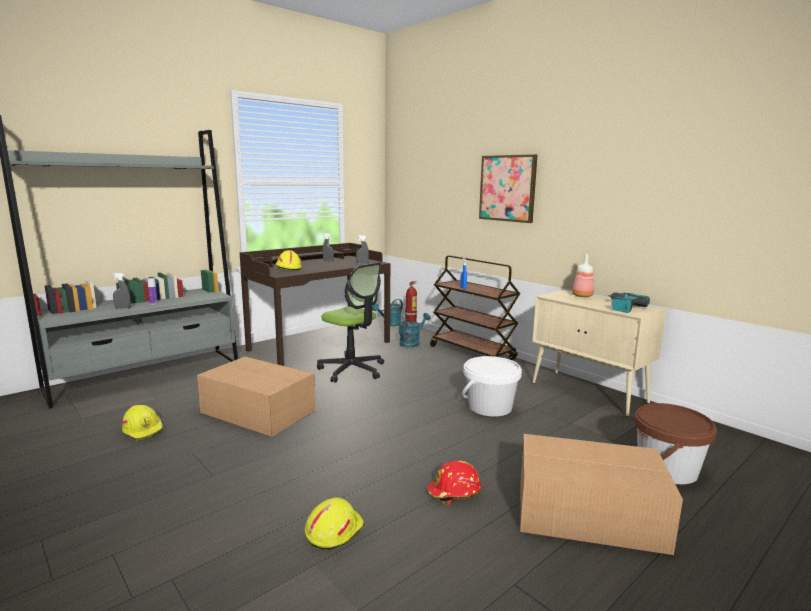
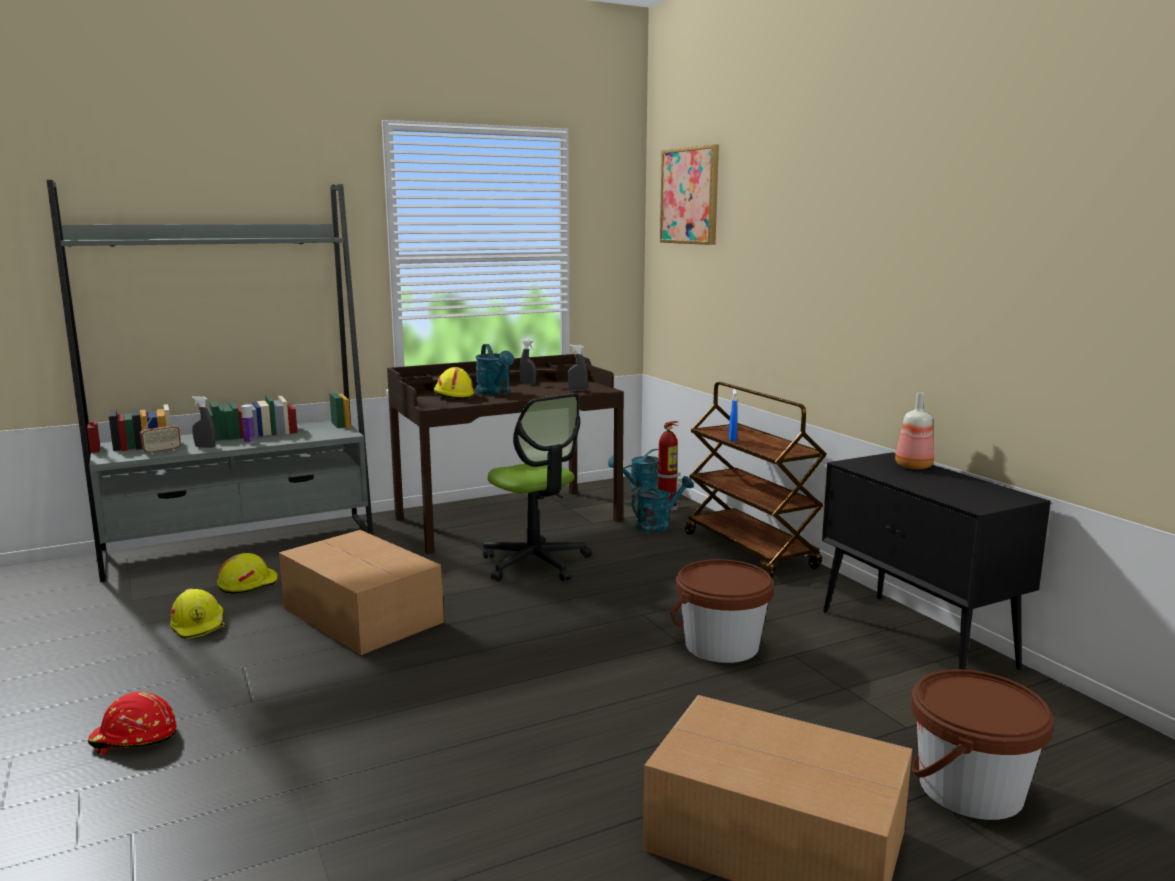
camera: 15 degrees right, 0 degrees up
yellow hard hat [305,497,364,550] -> yellow hard hat moved to [217,553,278,594]
red hard hat [427,460,481,505] -> red hard hat moved to [87,692,177,754]
white bucket [462,356,522,417] -> brown bucket [671,559,774,663]
picture [479,154,538,223] -> picture moved to [660,144,719,245]
beige cabinet [532,290,666,417] -> black cabinet [822,452,1051,671]
power drill [608,292,650,313] -> none
none -> radio [140,409,181,455]
none -> turquoise watering can [475,344,514,396]

